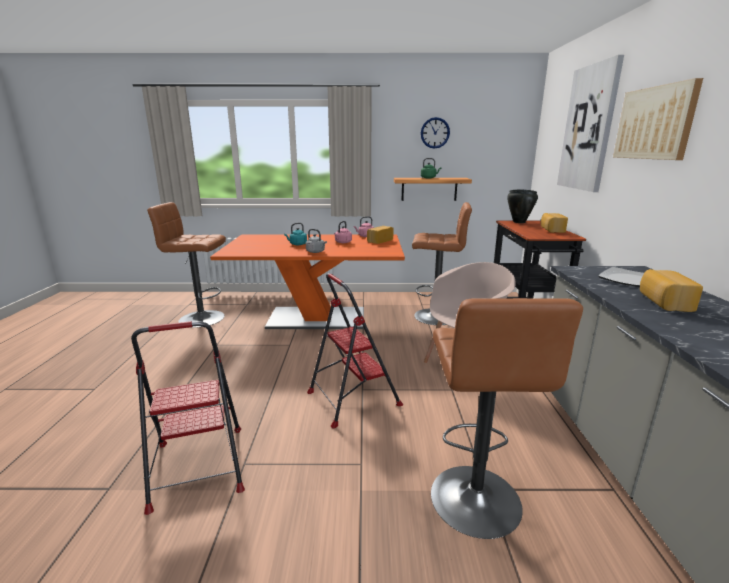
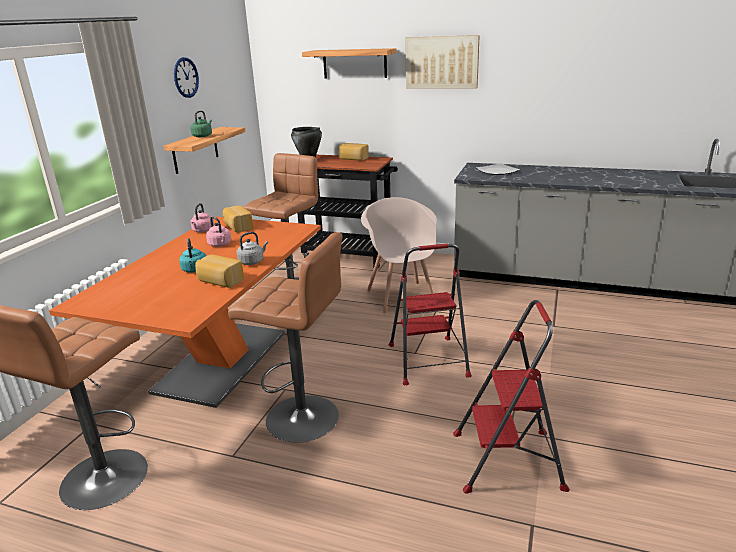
camera: 70 degrees left, 5 degrees up
brown stool [431,298,583,539] -> brown stool moved to [228,232,343,443]
picture [557,55,624,192] -> shelf [302,48,396,78]
bread [640,269,703,312] -> bread moved to [195,255,244,288]

